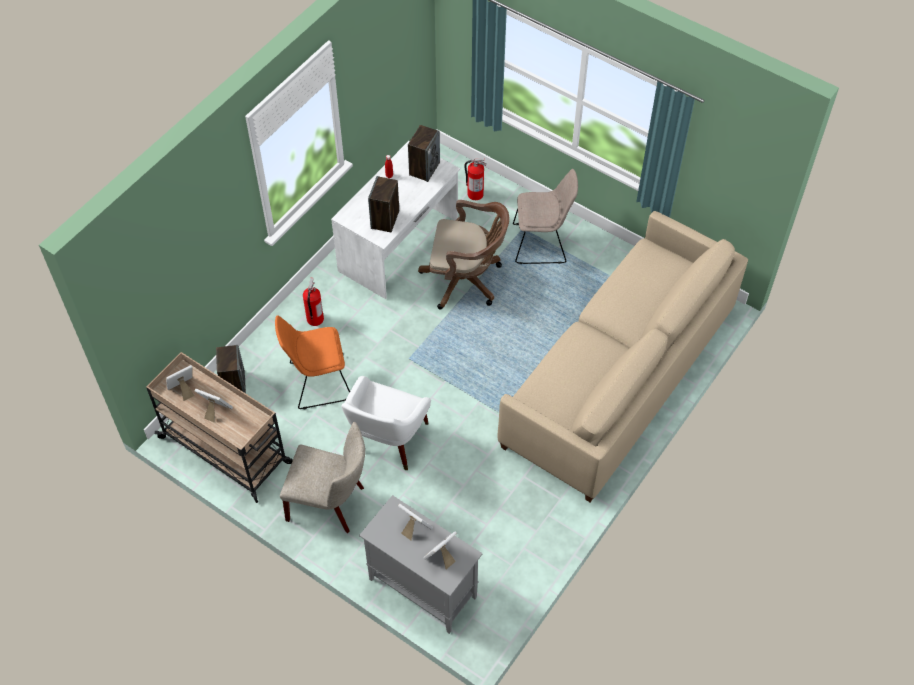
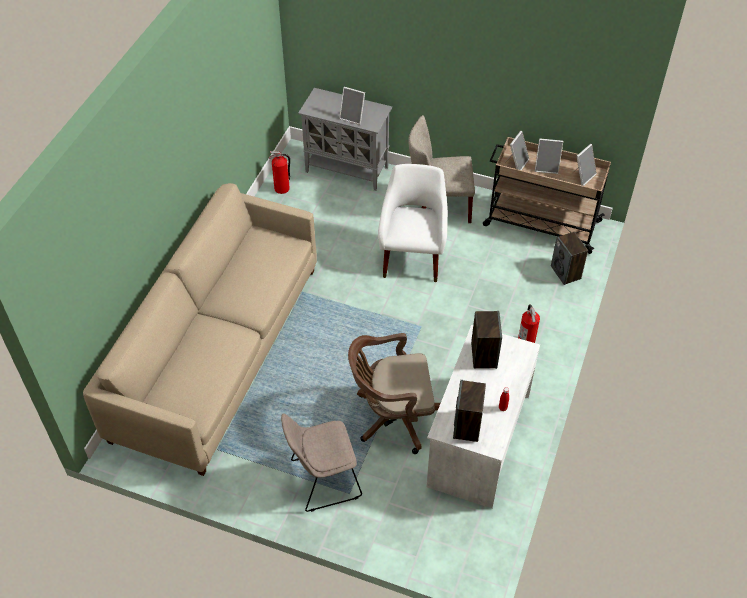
camera: 165 degrees right, 5 degrees down
orange chair [275,315,350,409] -> none
picture frame [423,532,457,569] -> picture frame moved to [505,131,529,170]
fire extinguisher [464,158,486,200] -> fire extinguisher moved to [269,151,290,194]

